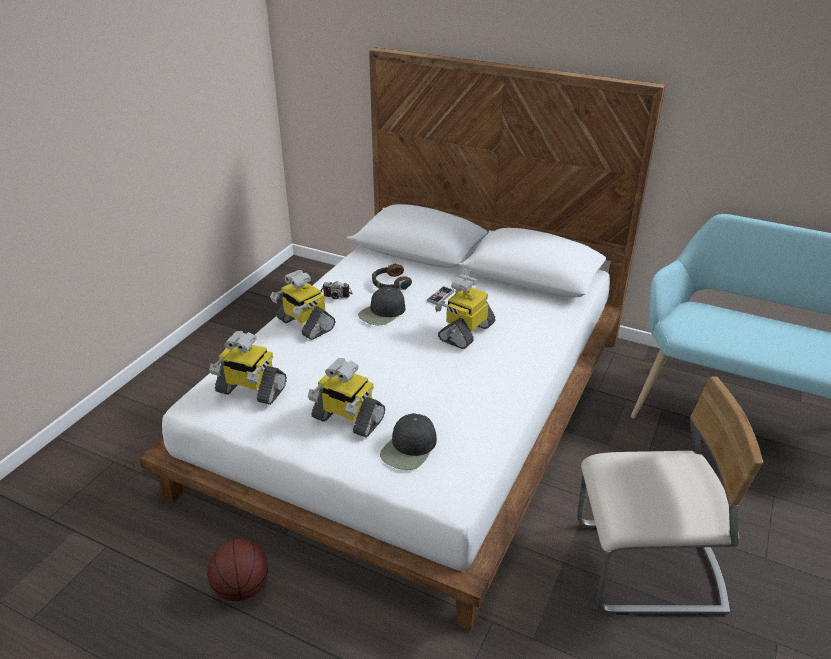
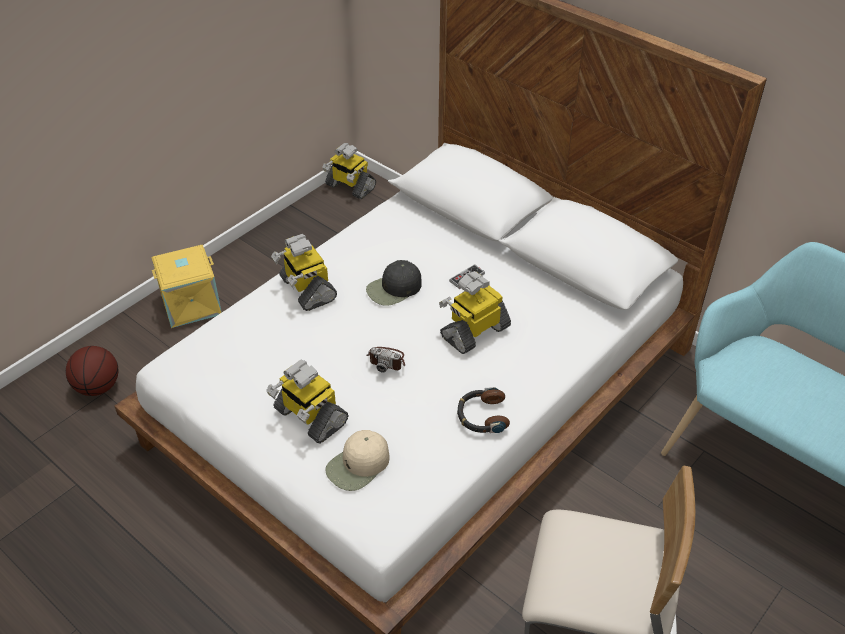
camera: 15 degrees right, 10 degrees up
basketball [207,539,268,601] -> basketball moved to [66,346,119,396]
toy robot [209,331,287,405] -> toy robot moved to [322,143,376,199]
camera [320,281,353,299] -> camera moved to [367,347,405,373]
headphones [372,263,412,290] -> headphones moved to [457,387,510,433]
black cap [380,413,437,470] -> beige cap [325,430,390,491]
none -> yellow storage box [151,245,222,328]

